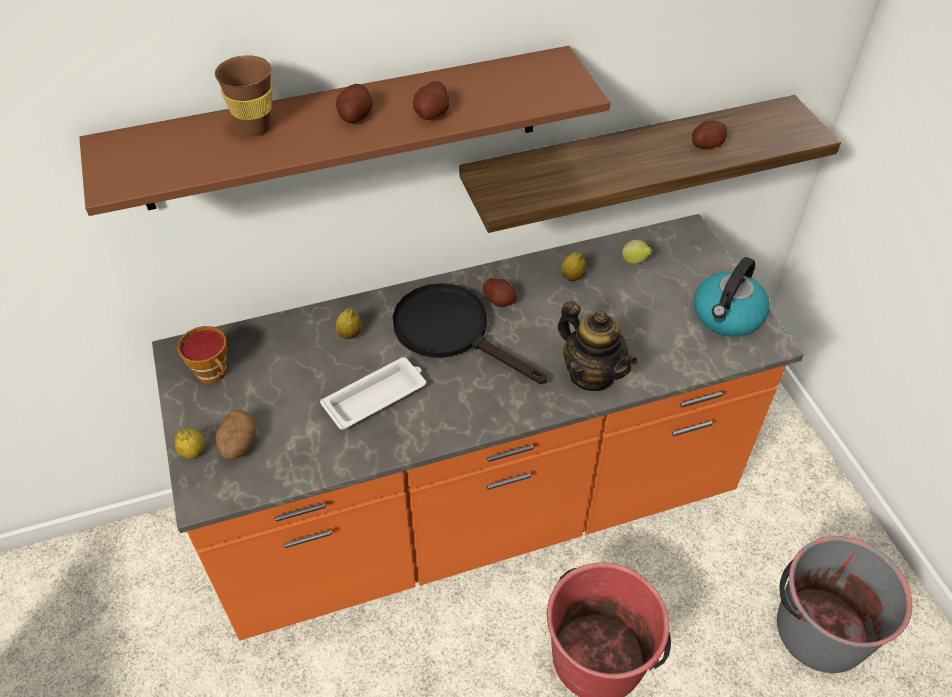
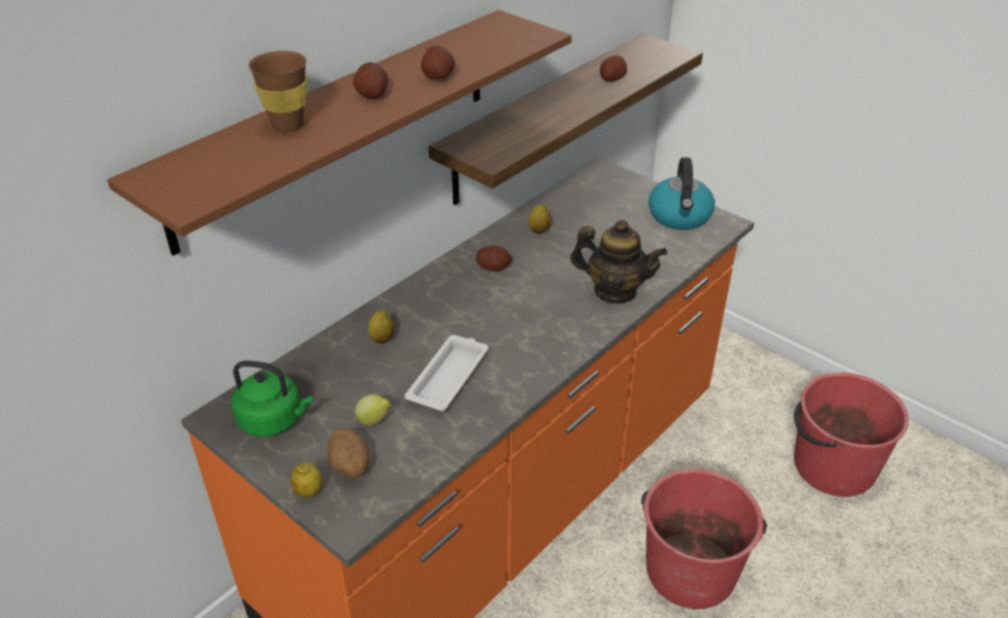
camera: 30 degrees left, 10 degrees down
cup [177,326,227,384] -> green kettle [231,361,313,437]
black frying pan [393,283,547,384] -> none
lemon [622,240,652,264] -> lemon moved to [355,394,391,425]
grey bucket [777,536,912,673] -> red bucket [794,372,909,497]

